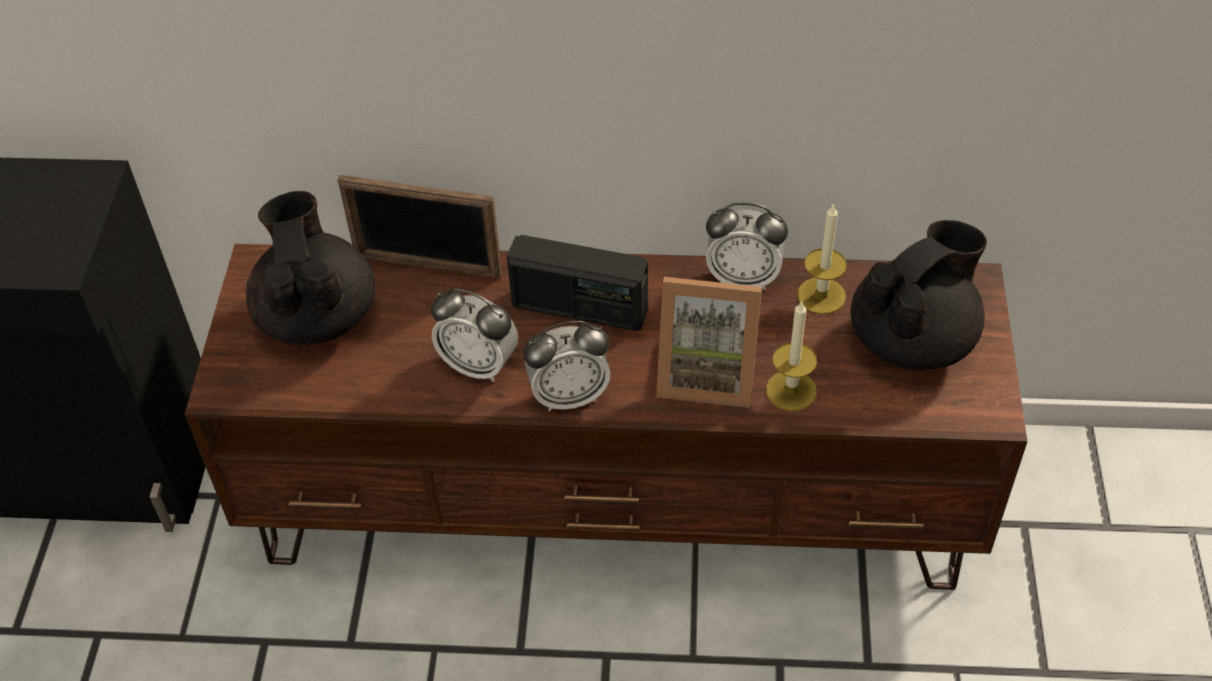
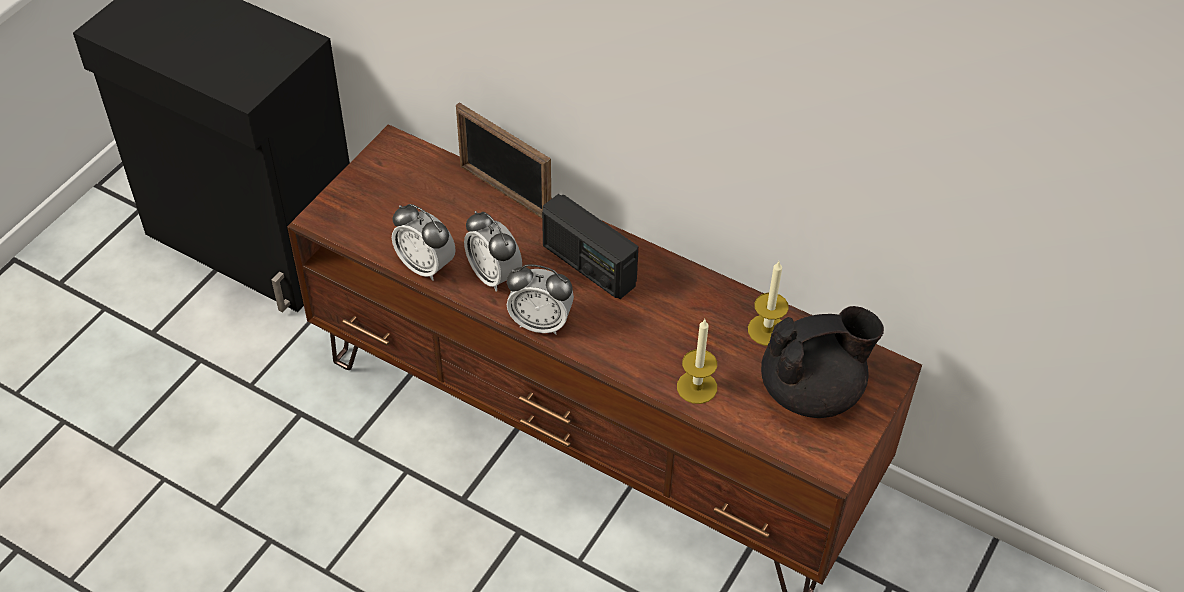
camera: 25 degrees right, 0 degrees up
black teapot [246,191,376,345] -> none
picture frame [656,277,762,408] -> none
alarm clock [706,203,788,290] -> alarm clock moved to [392,204,456,281]

